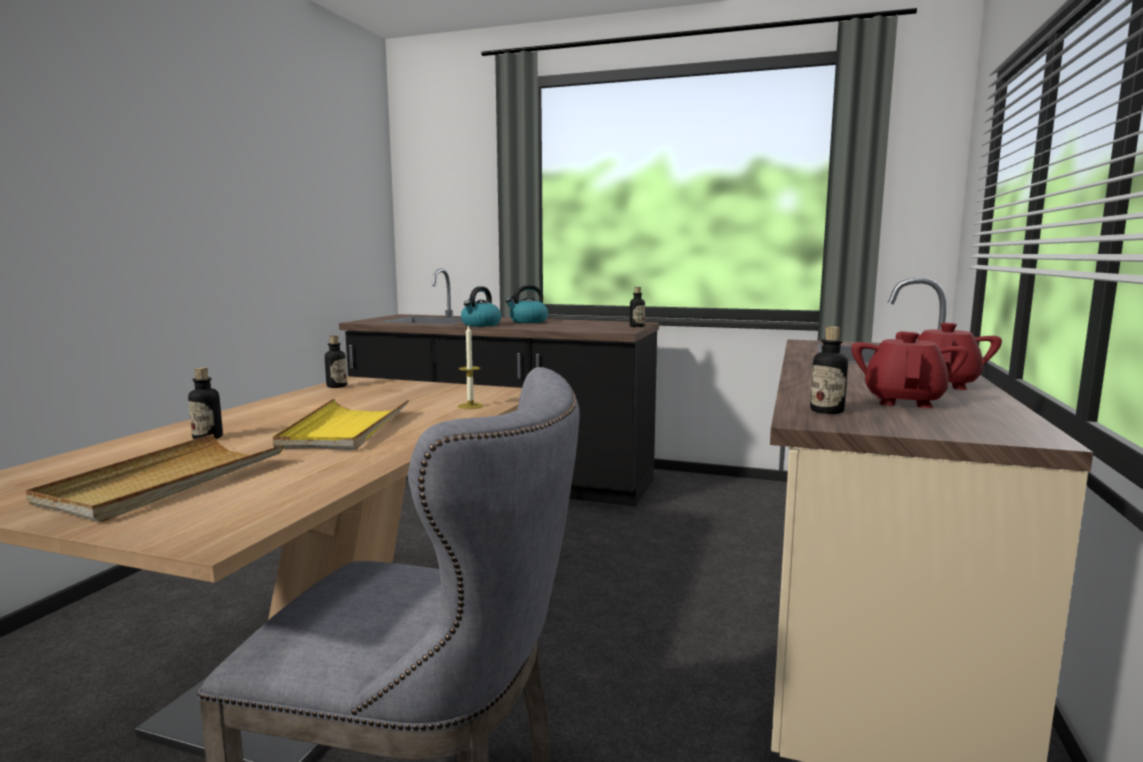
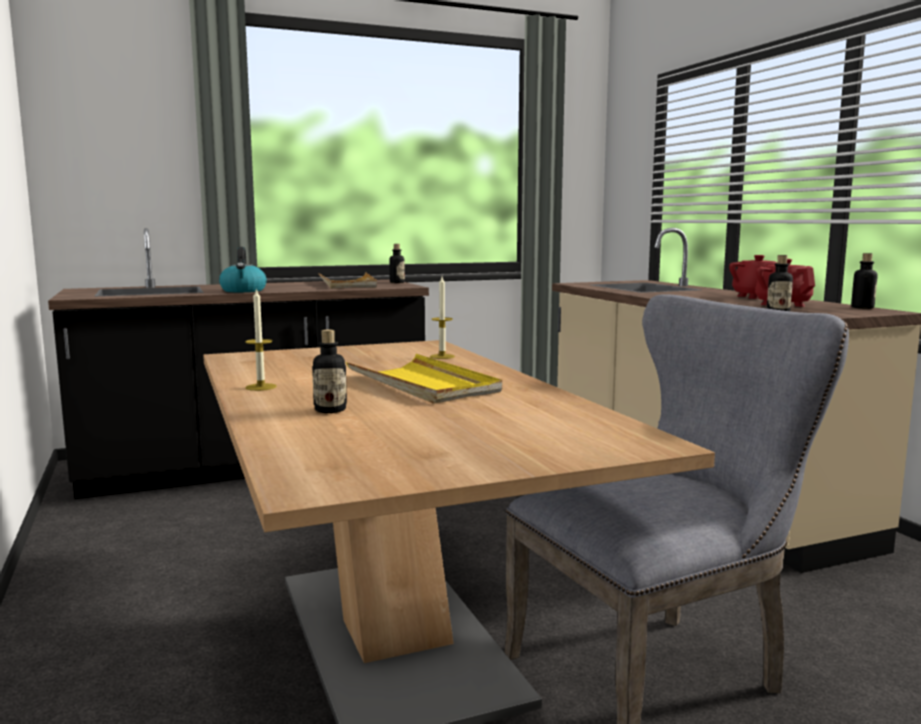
camera: 40 degrees left, 0 degrees up
beige tray [25,434,284,522] -> beige tray moved to [318,272,377,289]
bottle [325,335,347,388] -> bottle moved to [851,253,878,309]
kettle [506,285,548,323] -> none
none -> candle [245,288,277,391]

